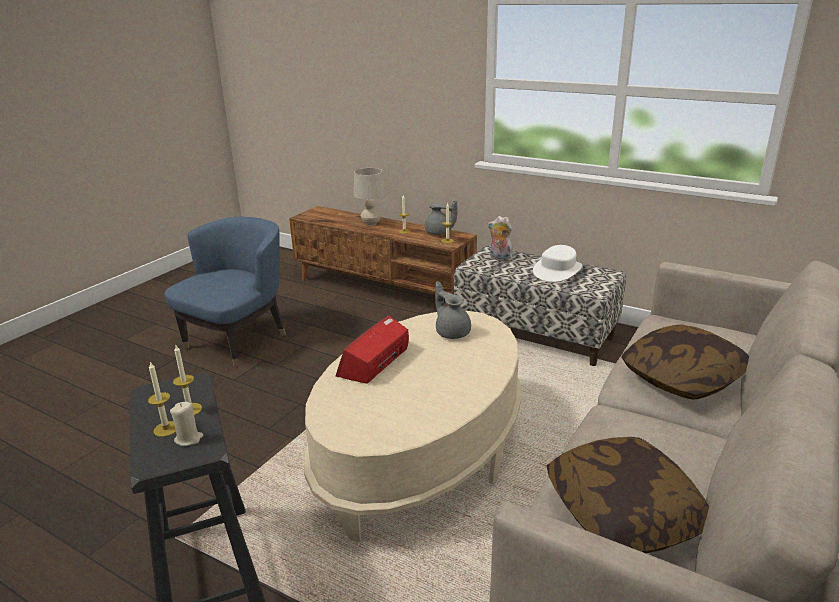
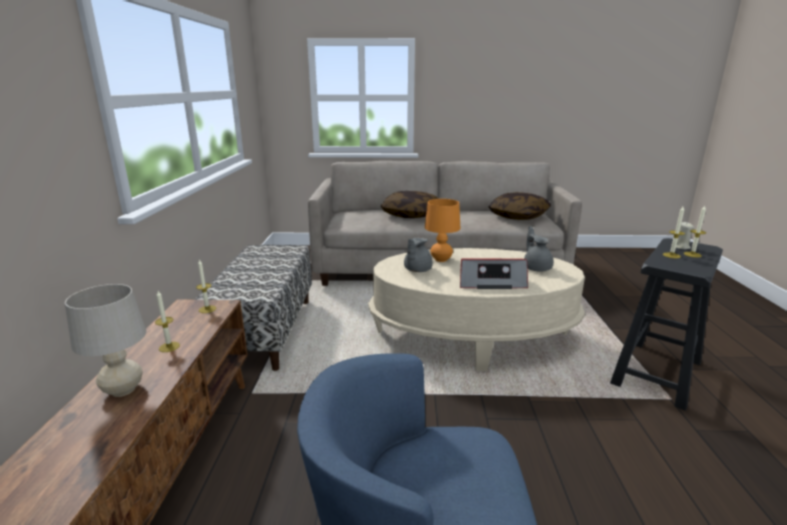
camera: 120 degrees left, 5 degrees down
grey teapot [425,200,457,235] -> grey teapot moved to [524,226,553,272]
plush toy [488,216,514,262] -> none
white hat [533,245,583,282] -> none
none -> orange table lamp [425,199,461,262]

